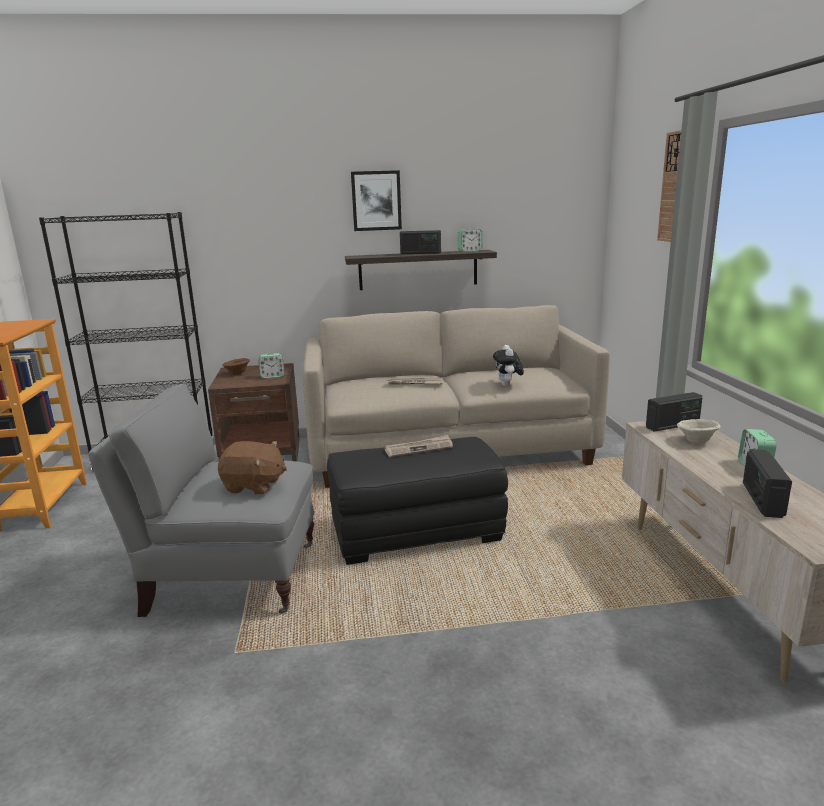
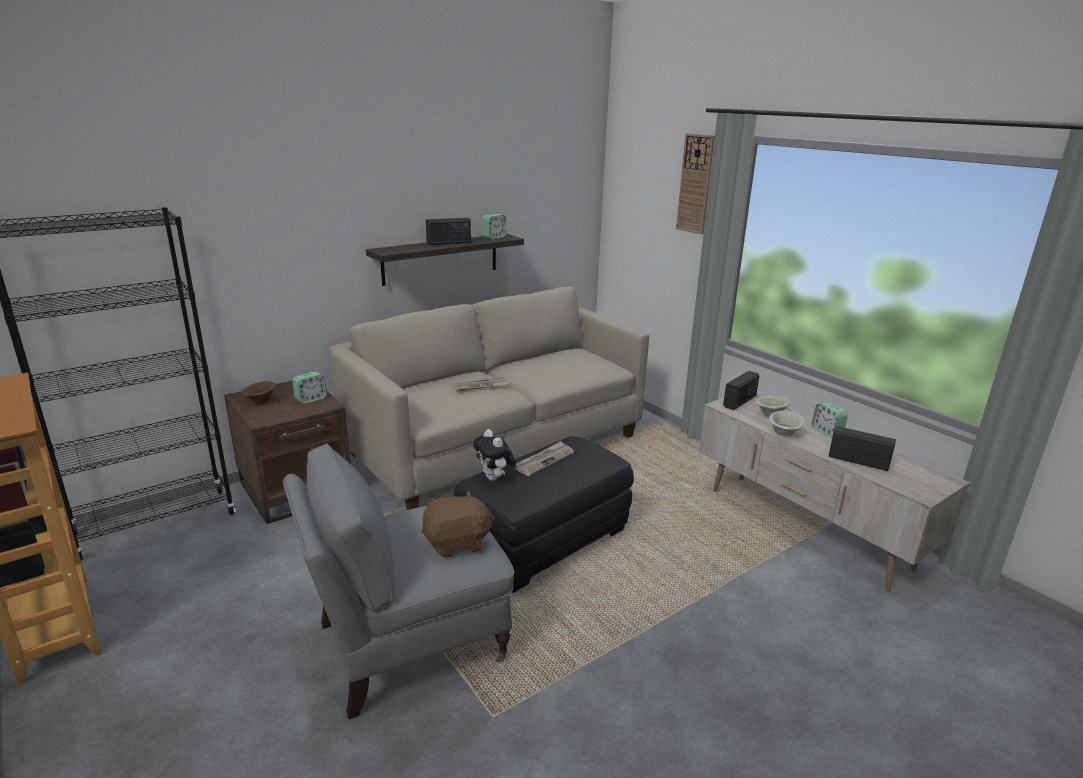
camera: 30 degrees left, 5 degrees up
picture [351,170,402,231] -> none
plush toy [493,345,524,387] -> plush toy moved to [473,429,516,481]
radio [743,449,792,518] -> radio turned 135 degrees clockwise [828,426,896,471]
none -> beige bowl [769,411,805,436]

